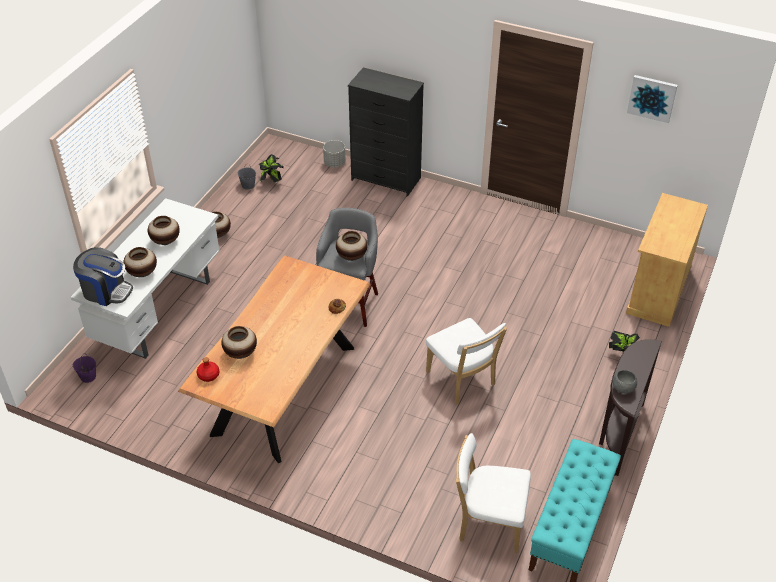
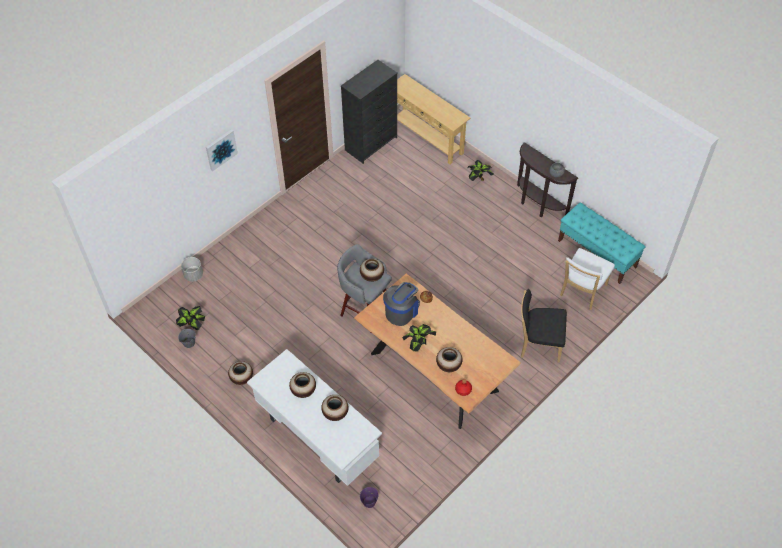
camera: 70 degrees left, 10 degrees up
coffee machine [73,247,133,306] -> coffee machine moved to [383,282,420,326]
black dresser [348,67,424,197] -> black dresser moved to [341,60,398,164]
white chair [426,318,507,404] -> none
beige cabinet [626,193,708,327] -> beige console table [397,74,471,164]
picture [627,75,678,123] -> picture moved to [206,129,238,171]
none -> potted plant [402,324,436,352]
none -> black chair [521,289,567,363]

